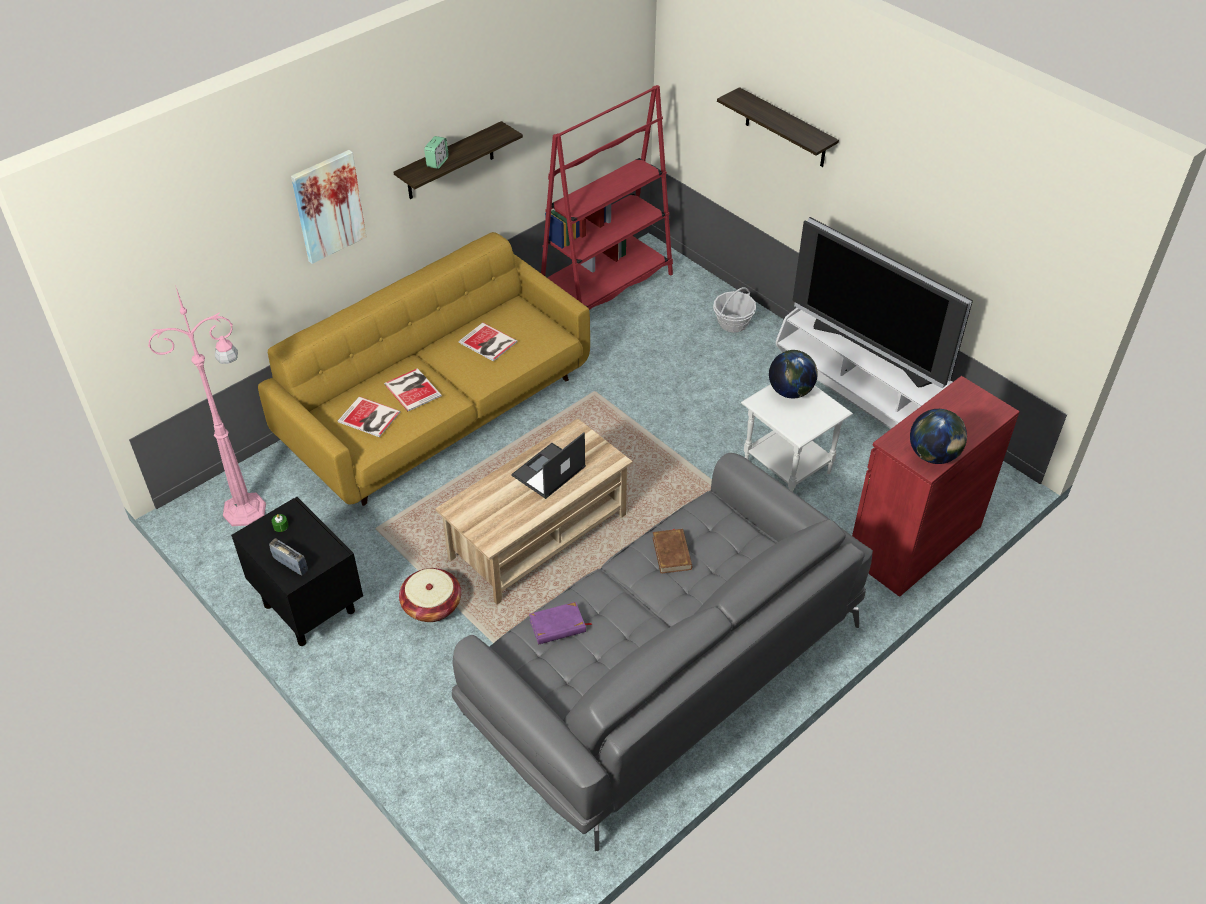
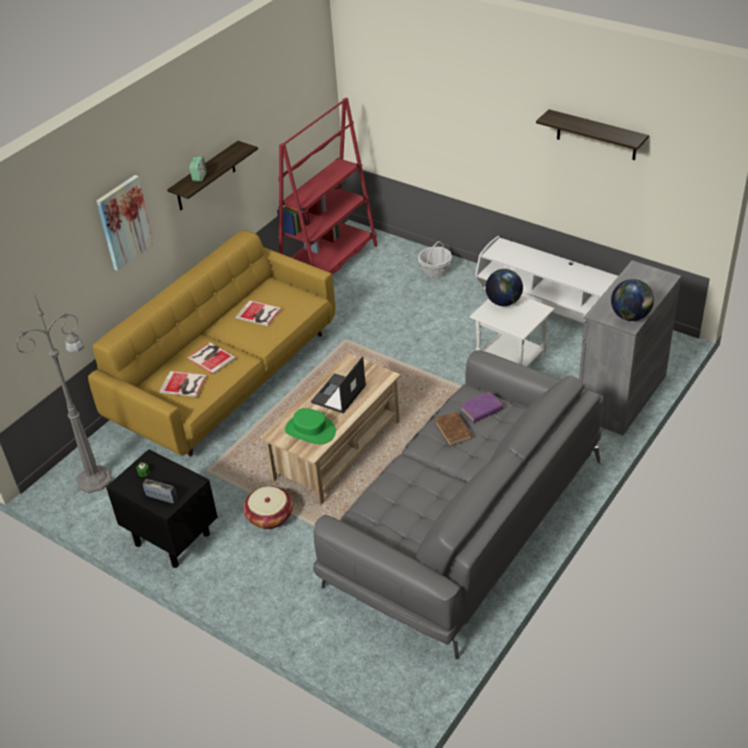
camera: 10 degrees left, 5 degrees down
pink floor lamp [148,285,266,526] -> grey floor lamp [15,294,112,494]
purple book [529,602,592,645] -> purple book moved to [460,391,505,423]
shelf [717,87,839,167] -> shelf moved to [536,109,649,160]
television [793,217,973,389] -> none
red cabinet [852,376,1020,597] -> grey cabinet [579,260,681,436]
none -> green hat [285,408,336,444]

